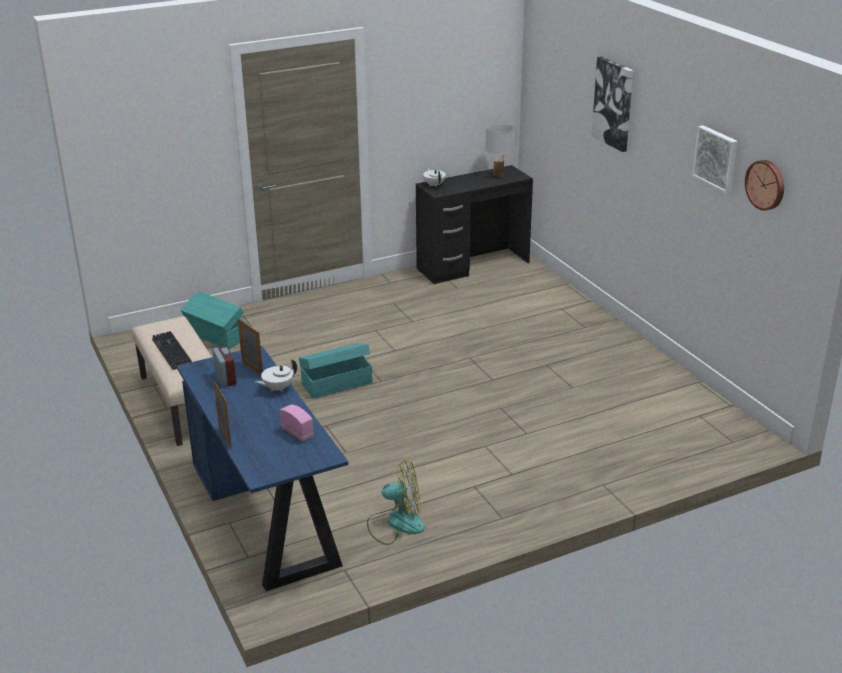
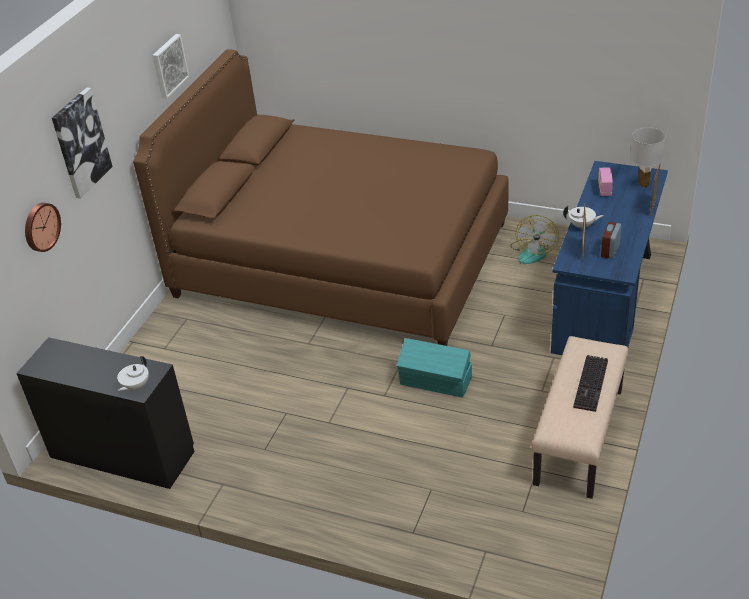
camera: 130 degrees left, 10 degrees up
turquoise storage box [181,291,247,349] -> none
fan [367,460,425,545] -> fan turned 120 degrees counterclockwise [510,215,559,264]
white table lamp [486,124,514,177] -> white table lamp moved to [630,127,665,188]
wall clock [745,160,784,211] -> wall clock moved to [25,203,61,252]
none -> brown bed [133,49,509,346]

